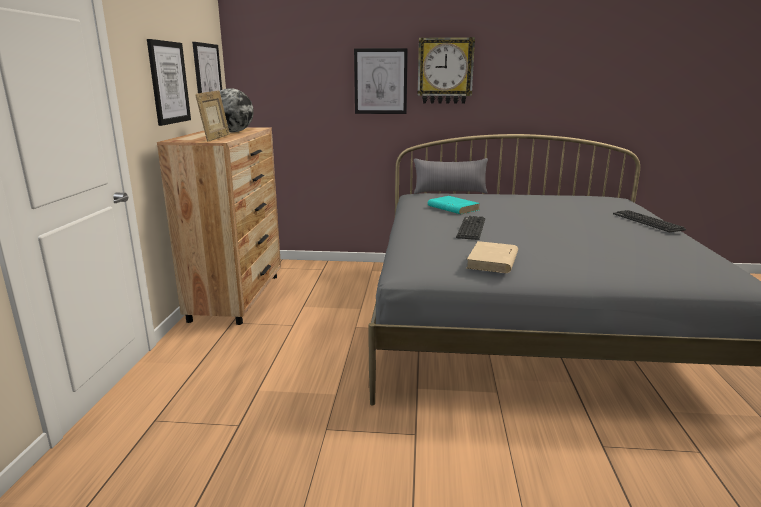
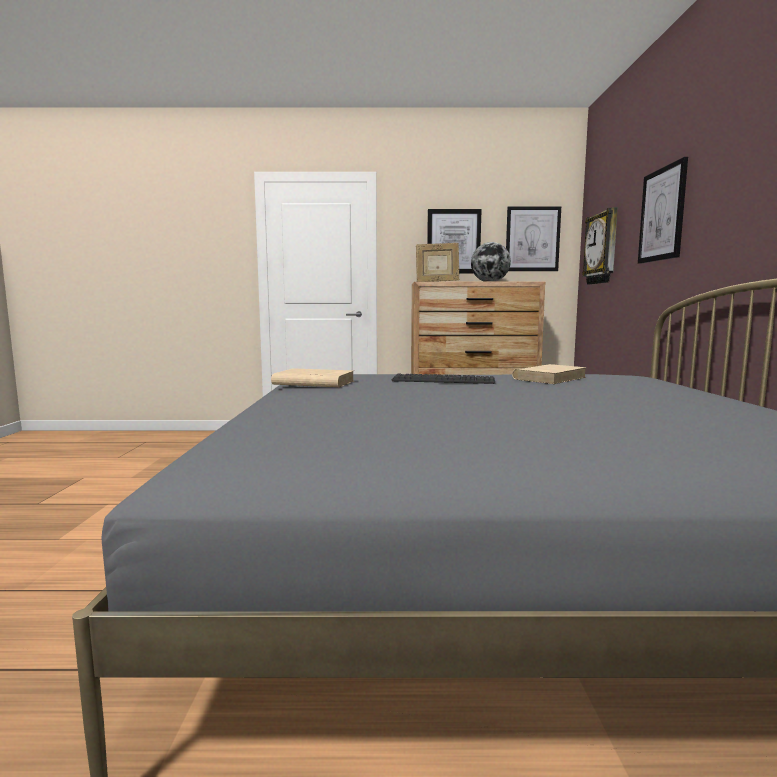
camera: 85 degrees right, 10 degrees down
grey pillow [414,158,488,194] -> none
wall clock [418,37,475,104] -> wall clock moved to [582,207,618,284]
turquoise book [428,196,480,214] -> beige book [512,364,587,384]
keyboard [613,210,686,232] -> none

